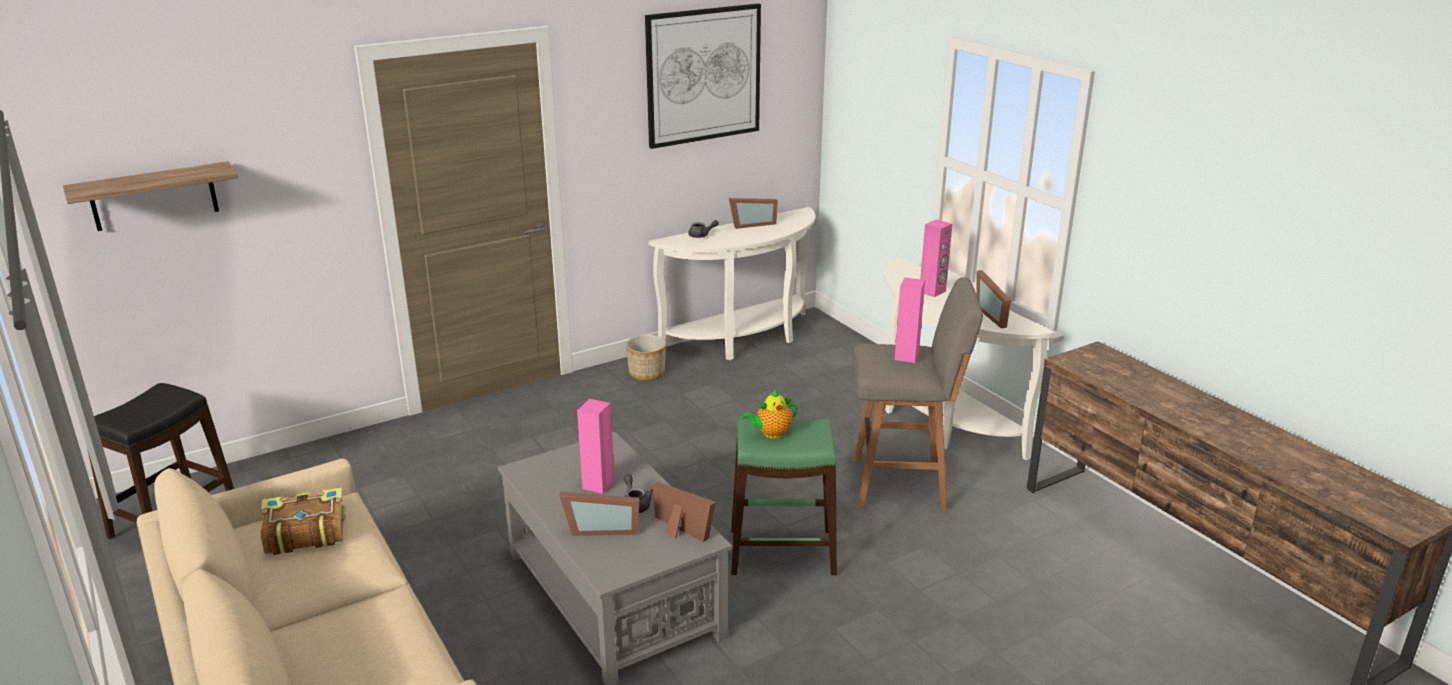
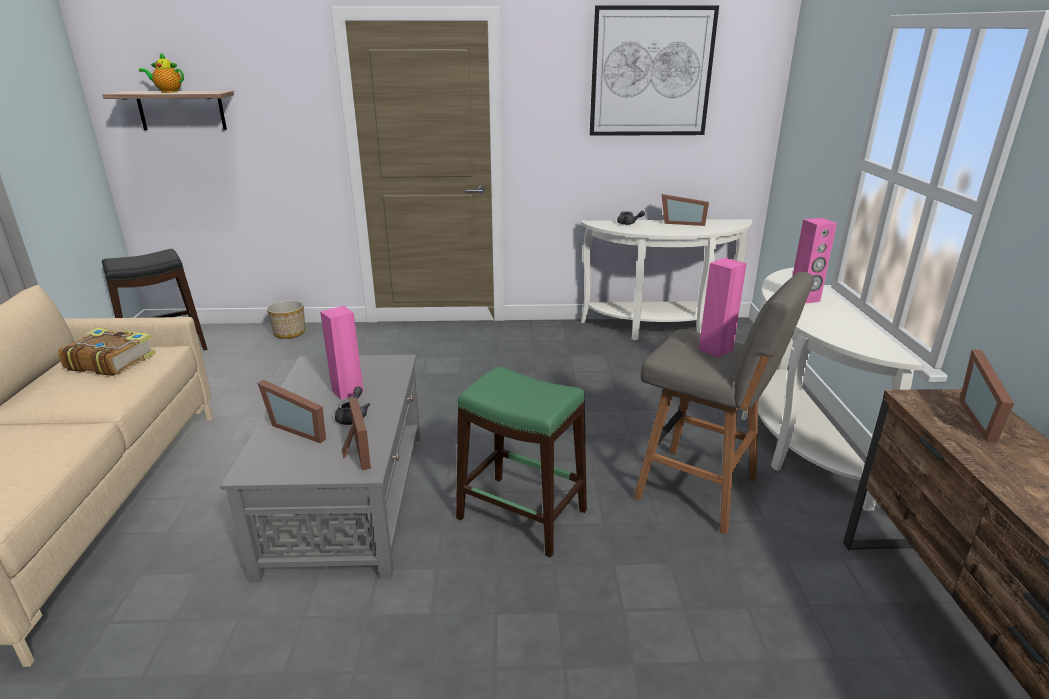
camera: 30 degrees right, 0 degrees up
planter [626,335,666,381] -> planter moved to [267,300,305,339]
teapot [740,389,797,439] -> teapot moved to [139,52,184,93]
picture frame [976,270,1011,328] -> picture frame moved to [959,349,1014,443]

